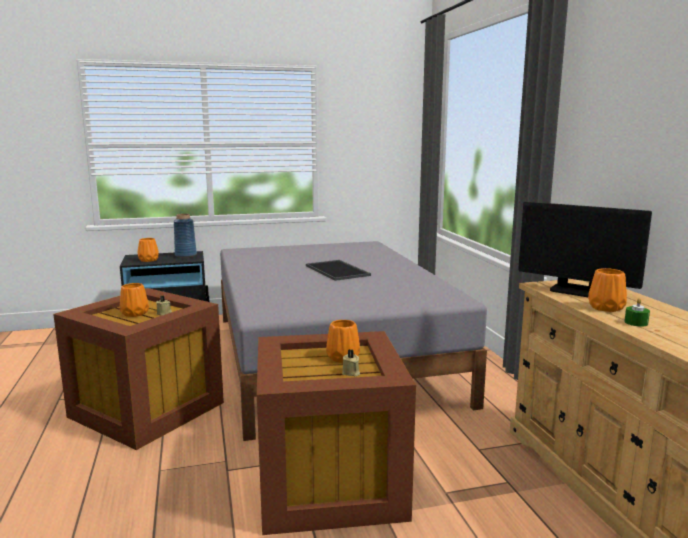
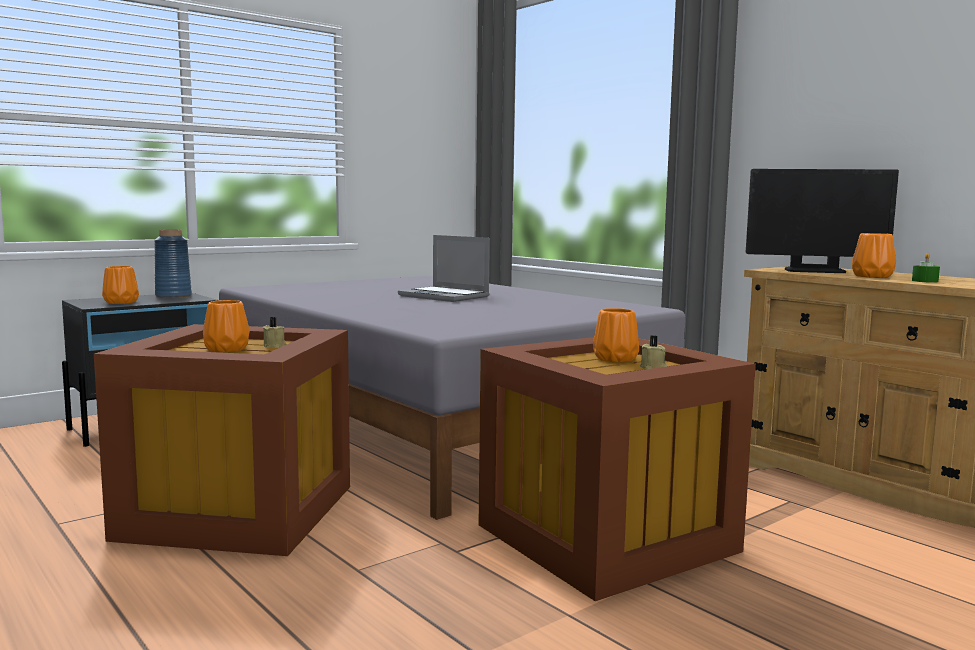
camera: 25 degrees left, 5 degrees down
tray [306,260,371,281] -> laptop [398,235,490,302]

